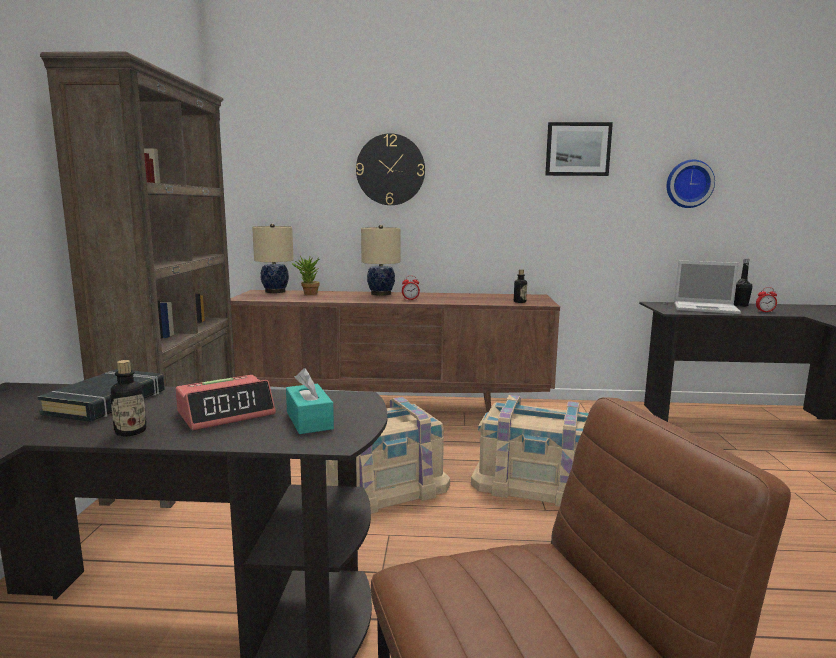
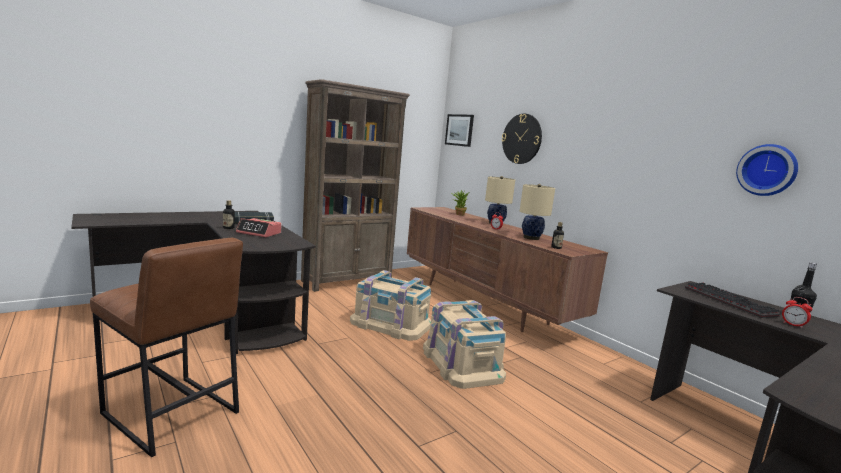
camera: 50 degrees right, 0 degrees up
beige table lamp [252,223,294,293] -> beige table lamp moved to [520,184,555,240]
turquoise tissue box [286,368,334,434] -> none
picture [545,122,613,176] -> picture moved to [445,114,474,147]
laptop [674,261,741,314] -> keyboard [685,282,780,318]

